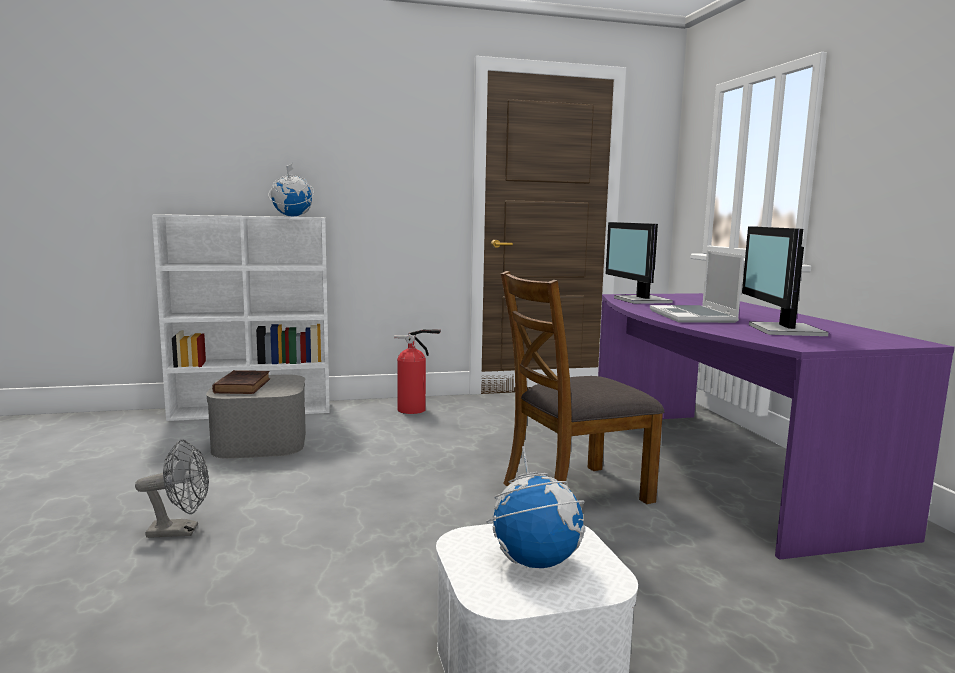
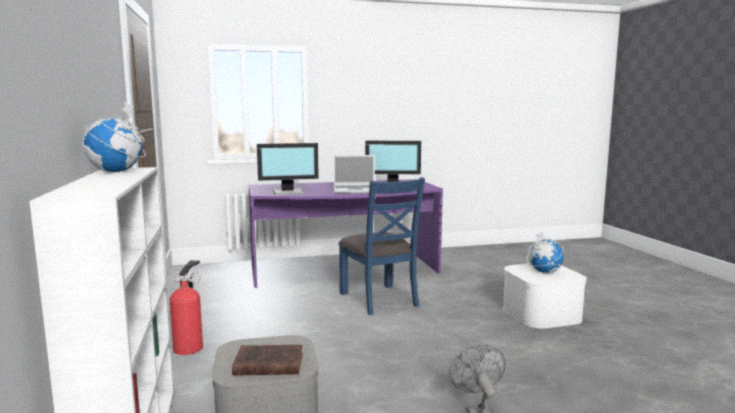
camera: 90 degrees left, 0 degrees up
brown chair [501,271,664,504] -> blue chair [338,177,425,315]

